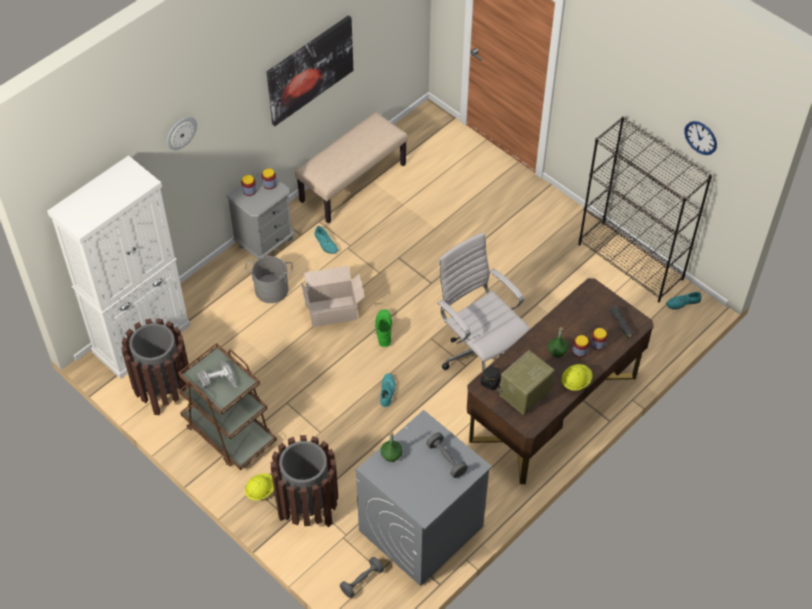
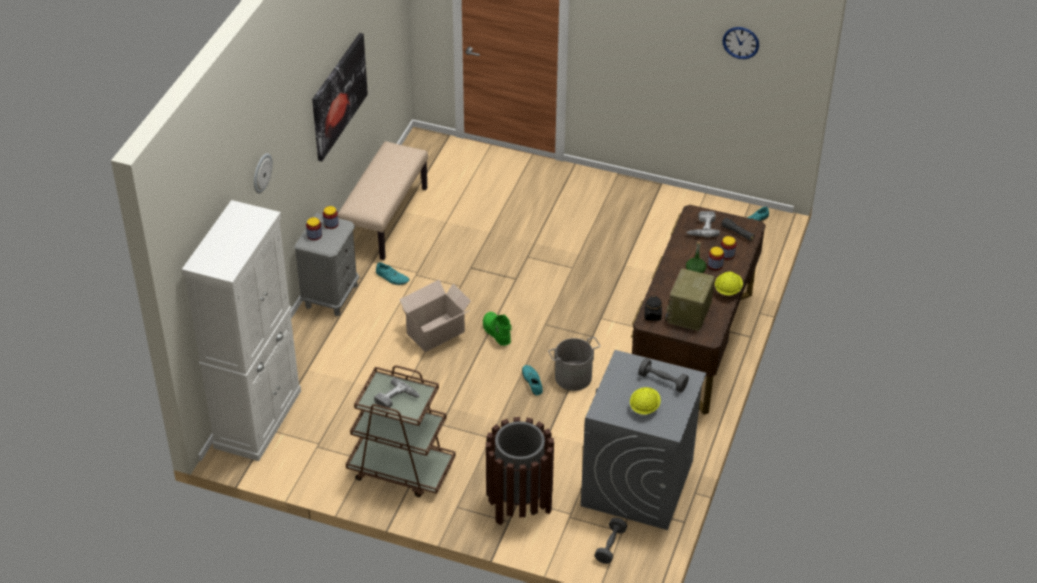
camera: 25 degrees left, 10 degrees down
brown trash can [121,318,189,415] -> none
grey bucket [245,256,293,303] -> grey bucket moved to [548,337,601,391]
yellow hard hat [245,473,274,500] -> yellow hard hat moved to [630,387,661,415]
green bottle [381,432,403,462] -> none
white office chair [438,232,530,371] -> none
black bookcase [578,116,712,302] -> none
none -> power drill [686,211,720,237]

